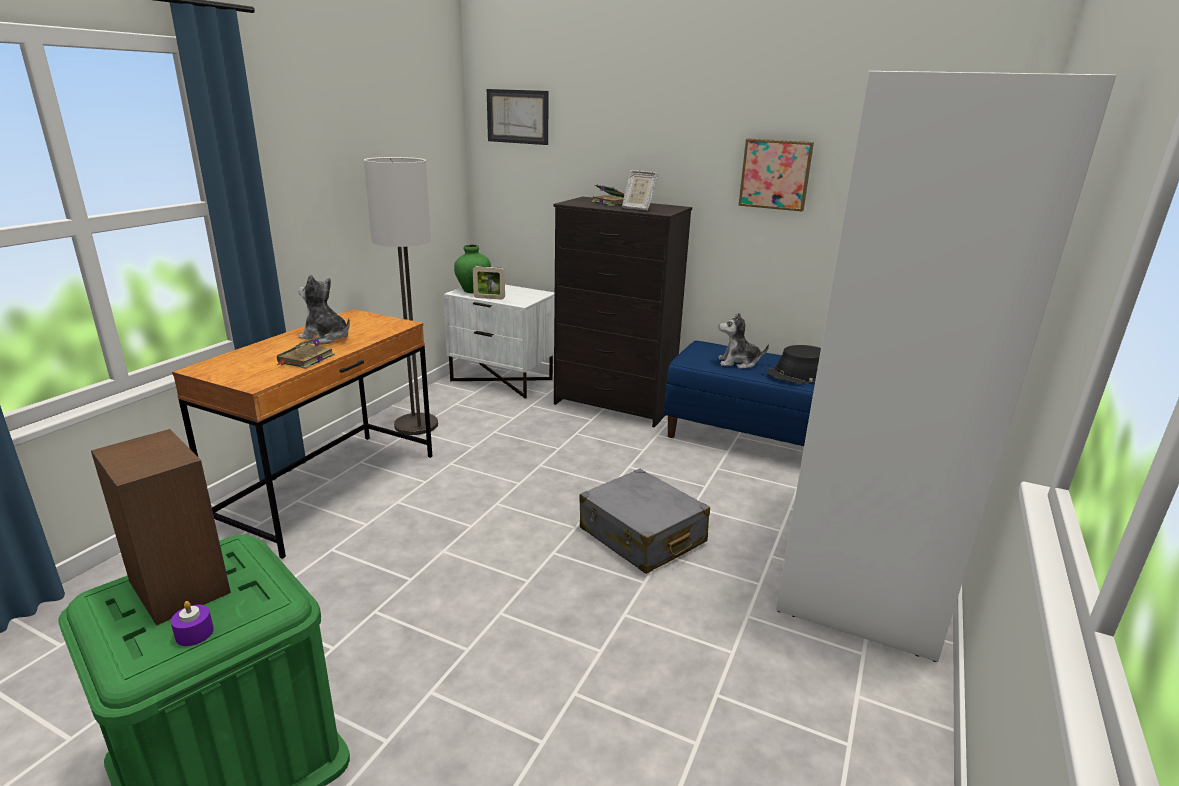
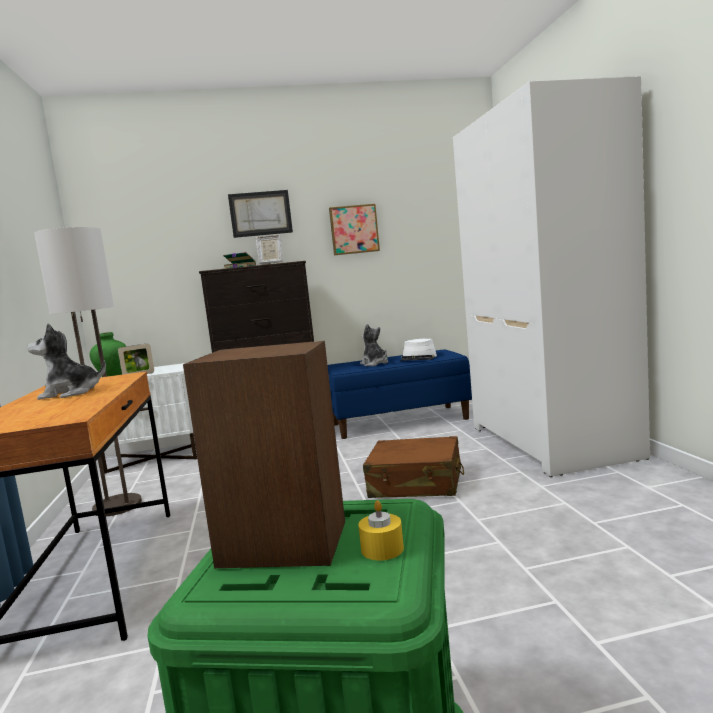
camera: 35 degrees left, 15 degrees down
purple candle [171,601,214,646] -> yellow candle [358,500,404,561]
book [276,333,335,369] -> none
picture [487,89,549,145] -> picture moved to [228,190,293,238]
grey suitcase [579,469,710,574] -> brown suitcase [363,436,464,498]
plush toy [718,312,769,369] -> plush toy turned 90 degrees clockwise [360,324,388,366]
black hat [766,345,821,384] -> white hat [400,338,437,361]

